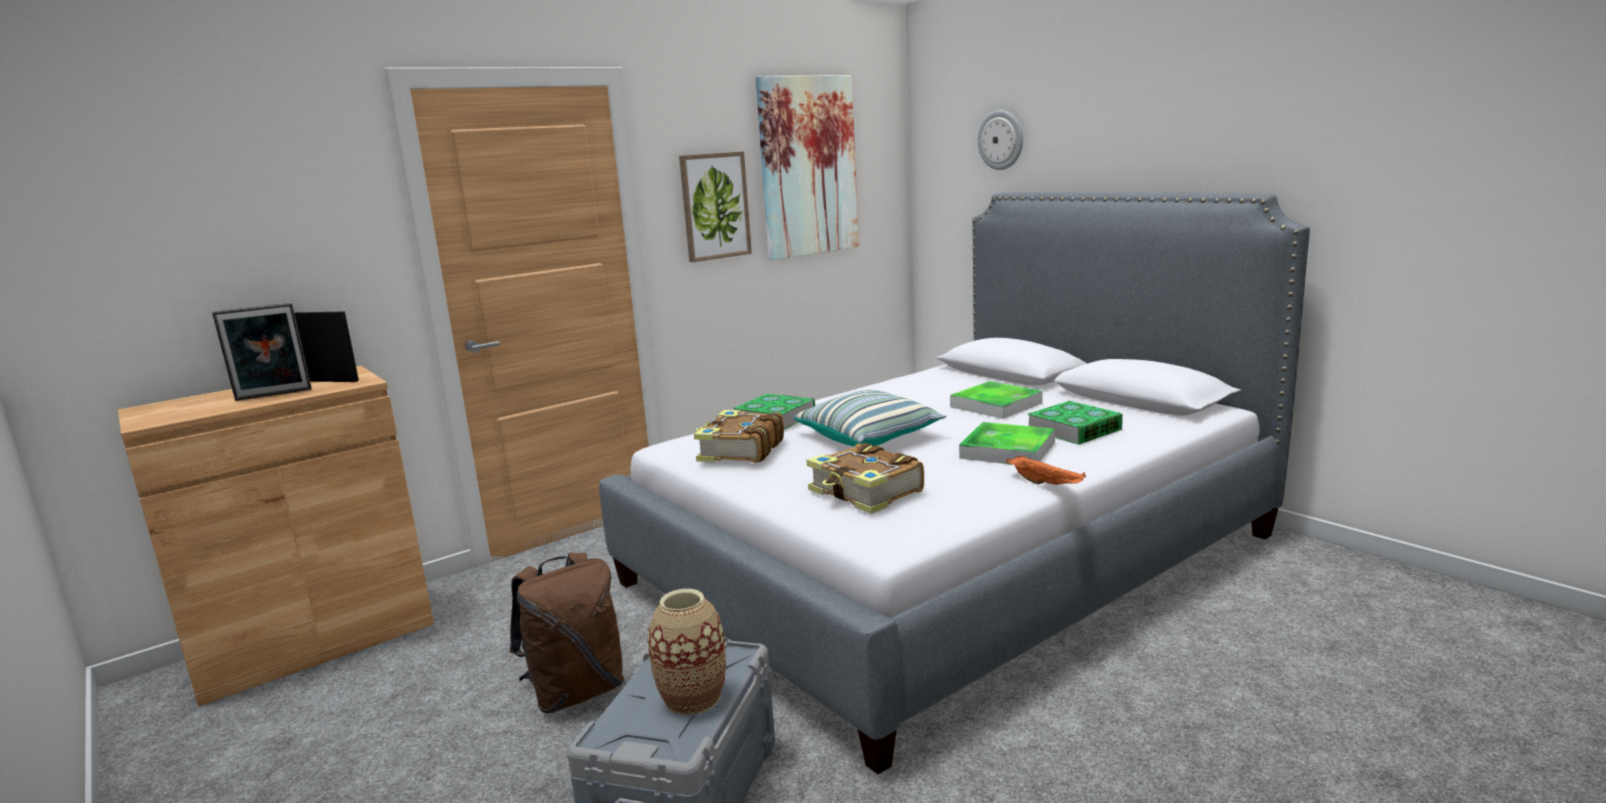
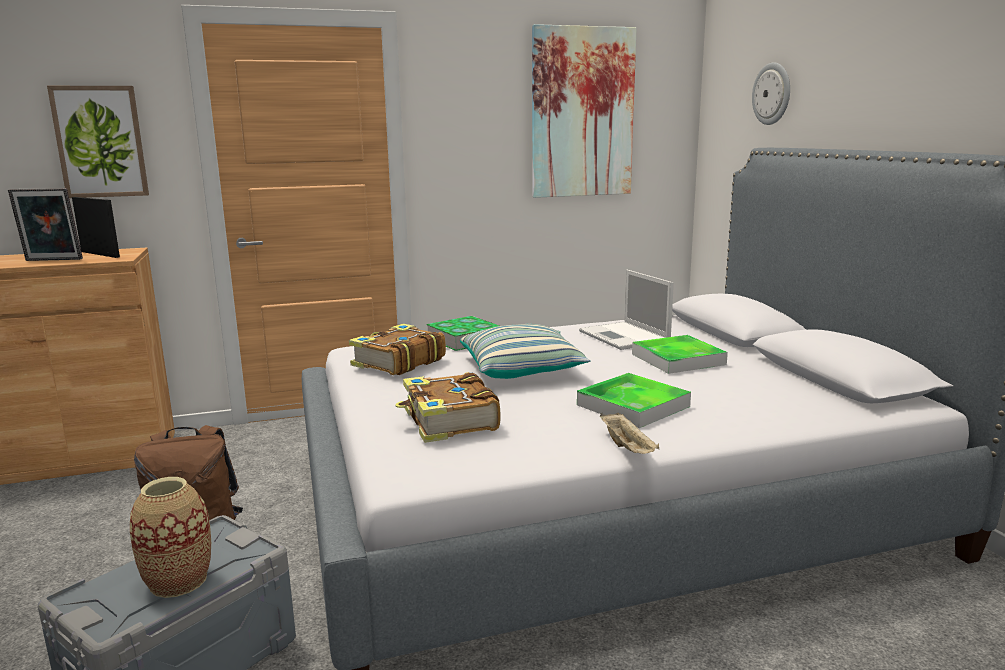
camera: 20 degrees right, 0 degrees up
picture [679,151,752,262] -> picture moved to [47,86,149,198]
orange tray [1006,456,1086,485] -> beige tray [600,413,659,454]
book [1028,401,1123,445] -> none
none -> laptop [579,270,674,350]

